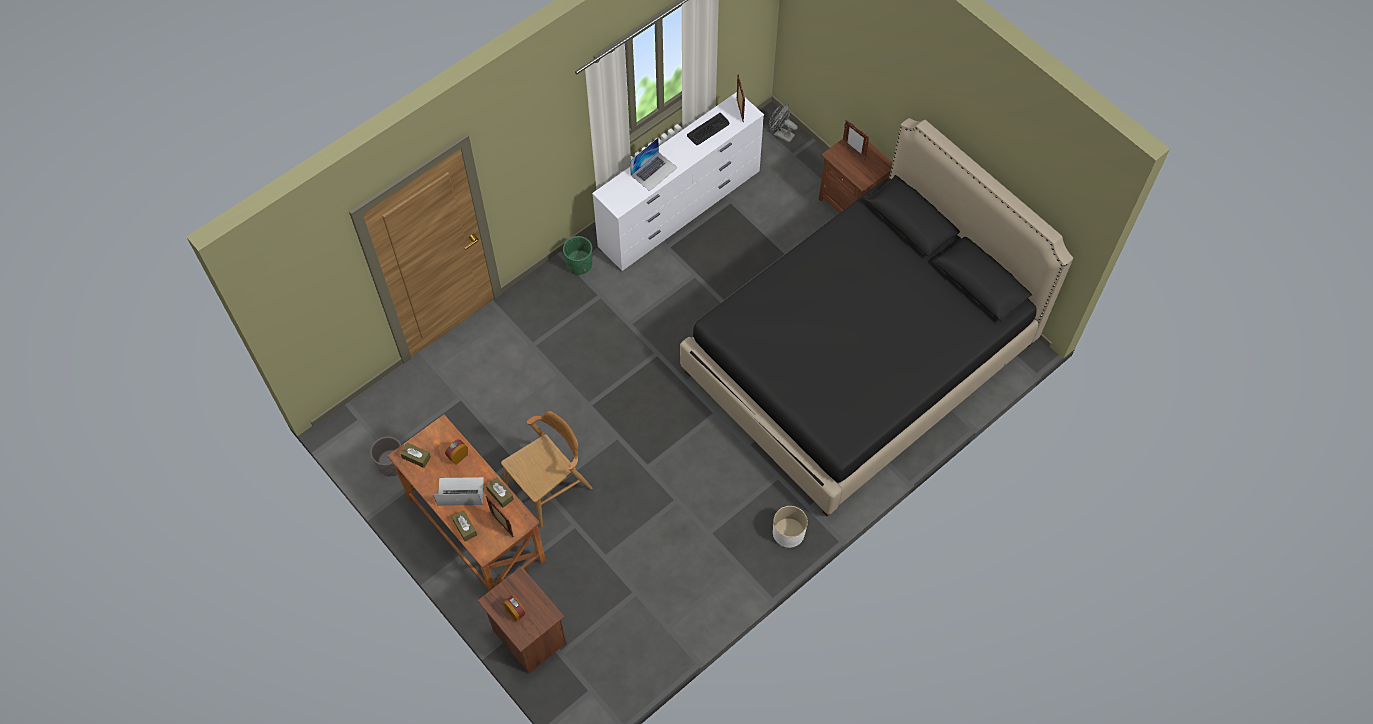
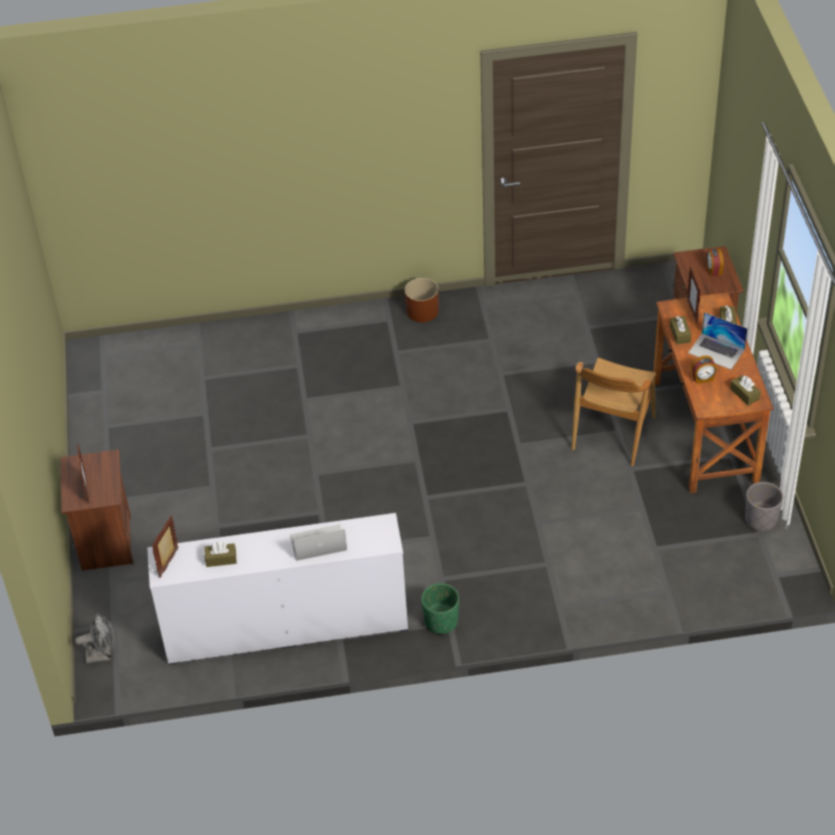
camera: 145 degrees left, 15 degrees down
brown chair [501,411,592,528] -> brown chair turned 60 degrees counterclockwise [572,358,656,466]
black bed [680,118,1073,516] -> none
keyboard [687,113,729,145] -> brown tissue box [204,541,237,567]
grey fan [769,104,798,143] -> grey fan turned 75 degrees counterclockwise [75,613,115,663]
white planter [773,506,808,548] -> brown planter [405,278,439,322]

